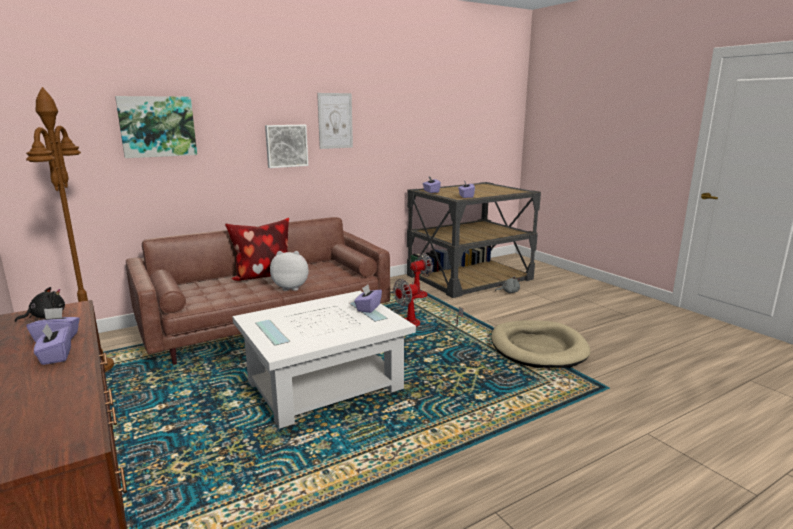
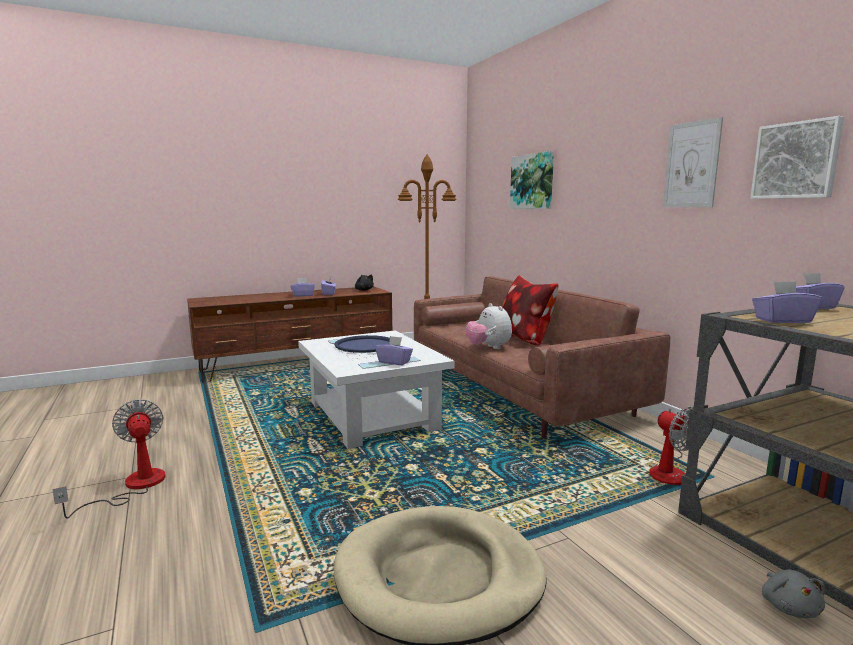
camera: 95 degrees right, 5 degrees down
picture [265,125,308,168] -> picture moved to [750,116,844,199]
plush toy [270,251,309,291] -> plush toy turned 150 degrees clockwise [466,303,512,349]
fan [393,279,463,330] -> fan moved to [53,399,166,518]
none -> blue tray [334,335,390,353]

